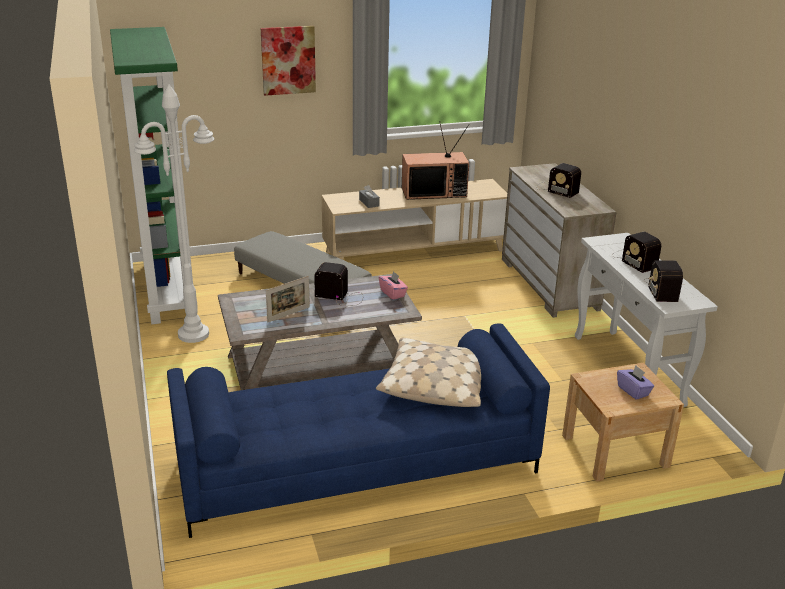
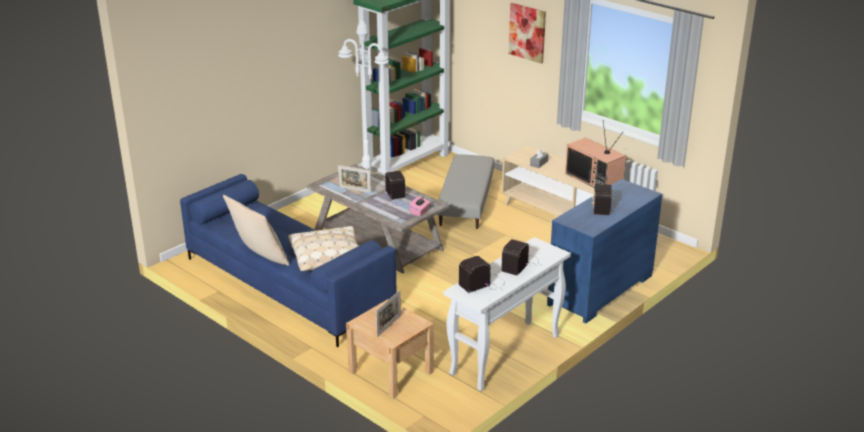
camera: 60 degrees right, 0 degrees up
beige dresser [502,163,617,318] -> blue dresser [547,179,662,324]
purple tissue box [617,366,654,400] -> picture frame [376,290,401,337]
none -> beige pillow [223,195,289,266]

